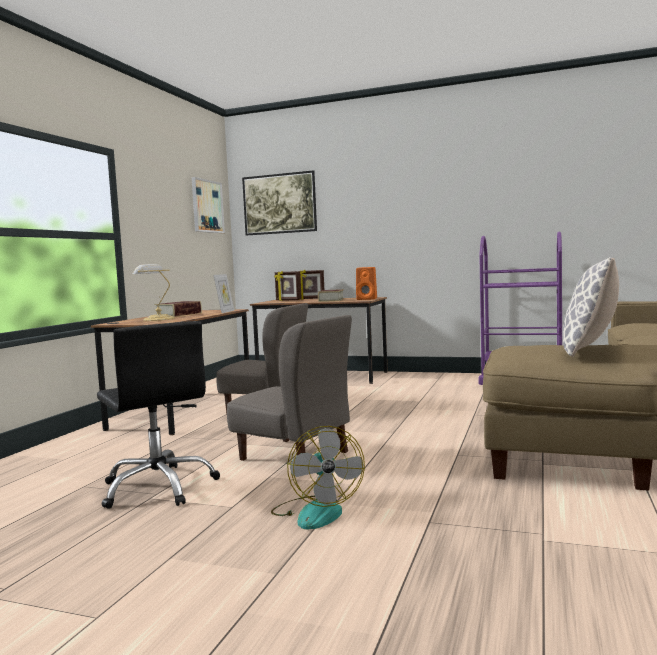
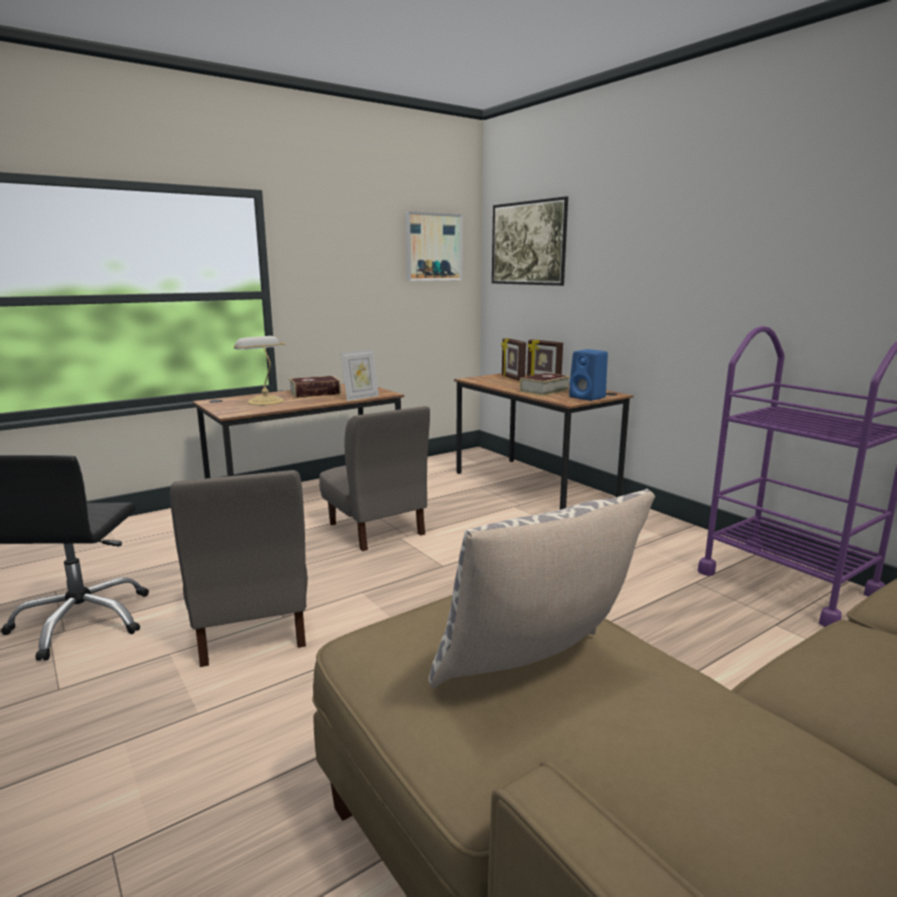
camera: 35 degrees right, 10 degrees up
fan [271,426,365,530] -> none
orange speaker [356,267,377,300] -> blue speaker [569,349,608,401]

